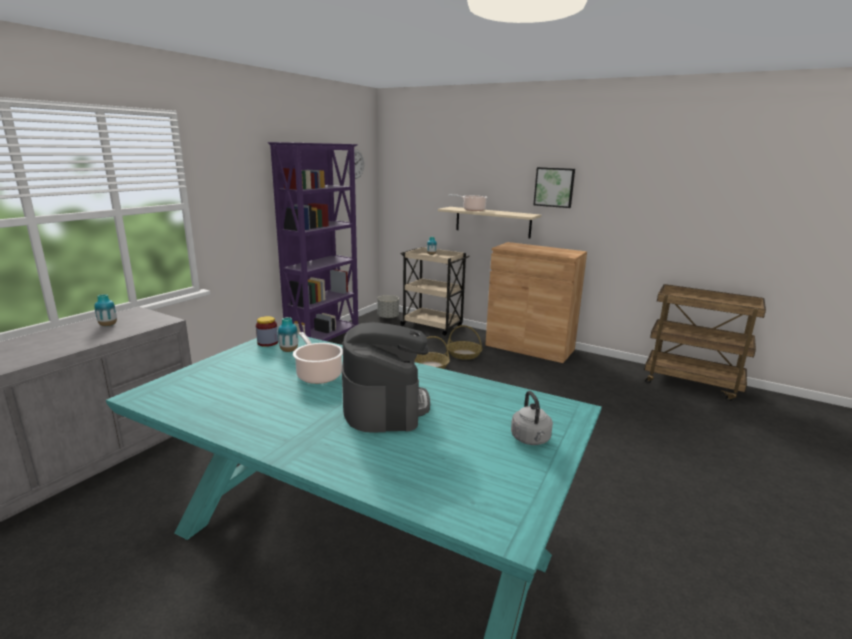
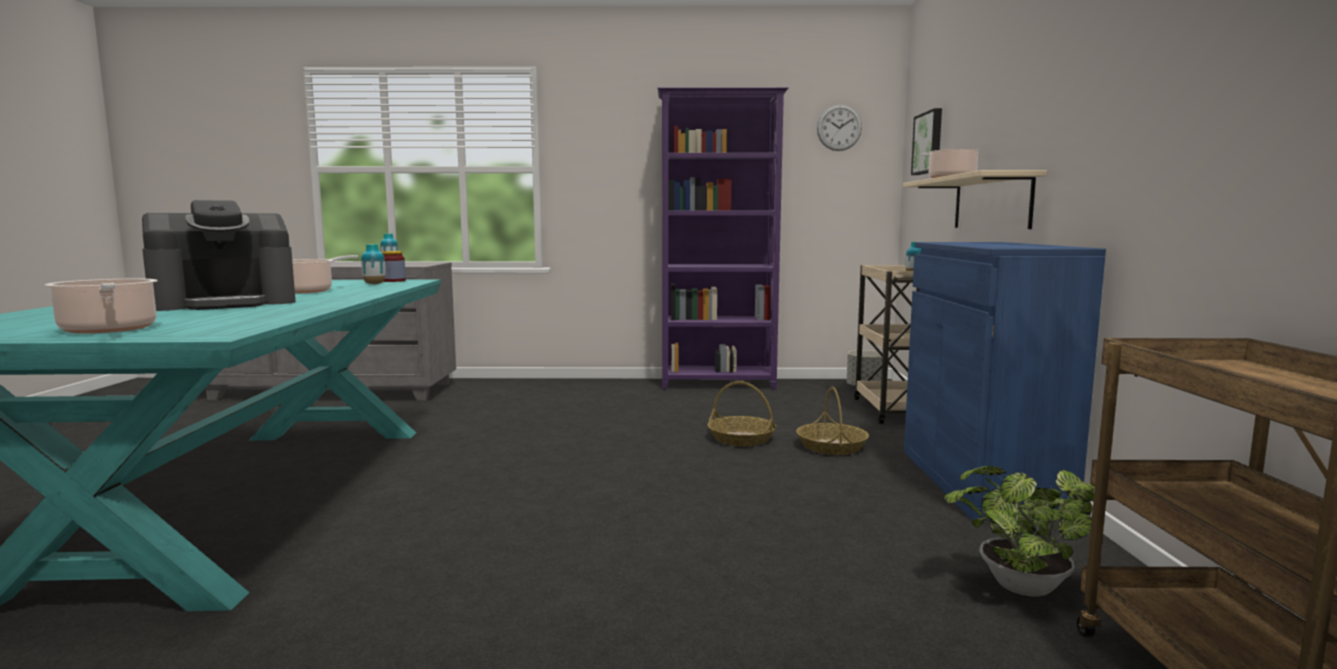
camera: 60 degrees right, 10 degrees down
brown cabinet [485,242,587,363] -> blue cabinet [904,242,1106,521]
grey kettle [511,391,553,445] -> cooking pot [45,279,157,334]
picture [533,167,575,208] -> picture moved to [911,108,942,175]
none -> potted plant [944,466,1095,596]

